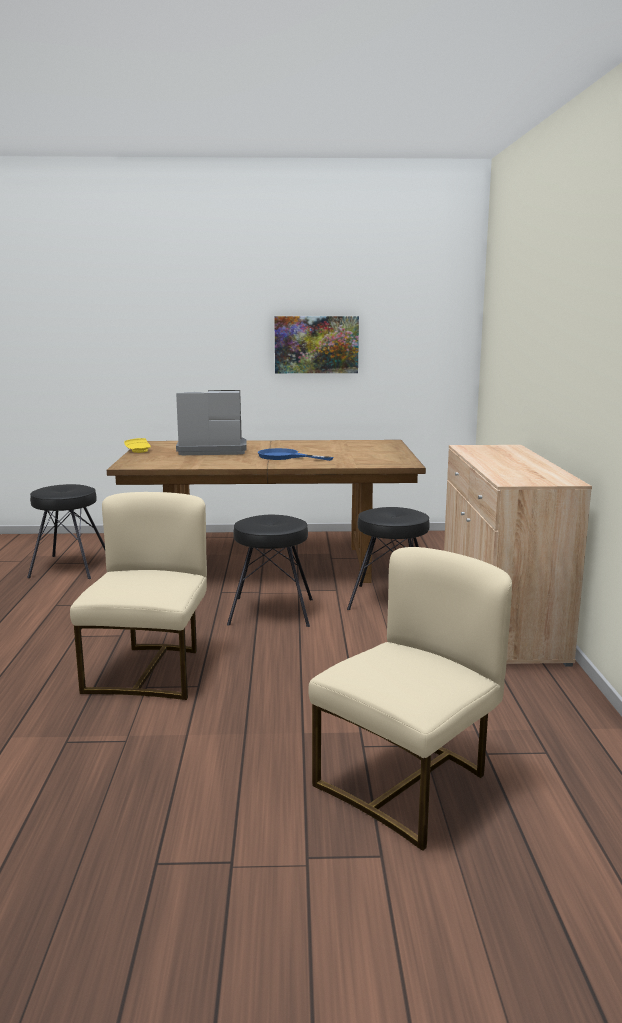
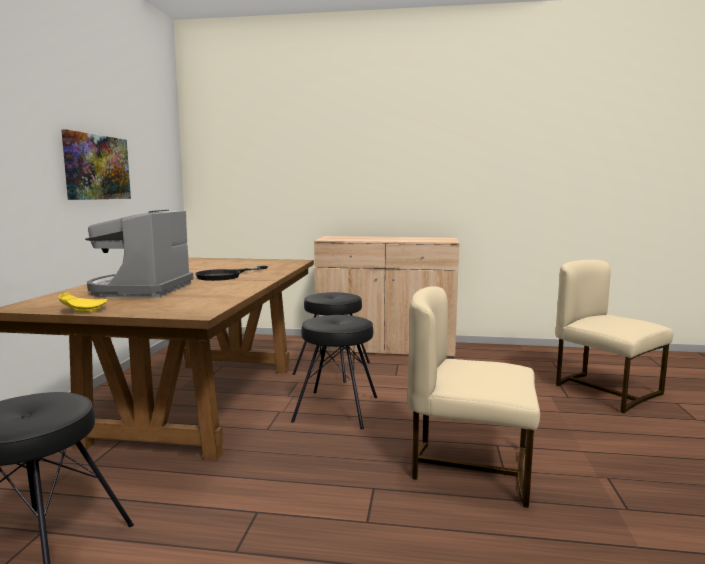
camera: 80 degrees left, 5 degrees down
blue frying pan [258,448,333,461] -> black frying pan [195,266,268,281]

